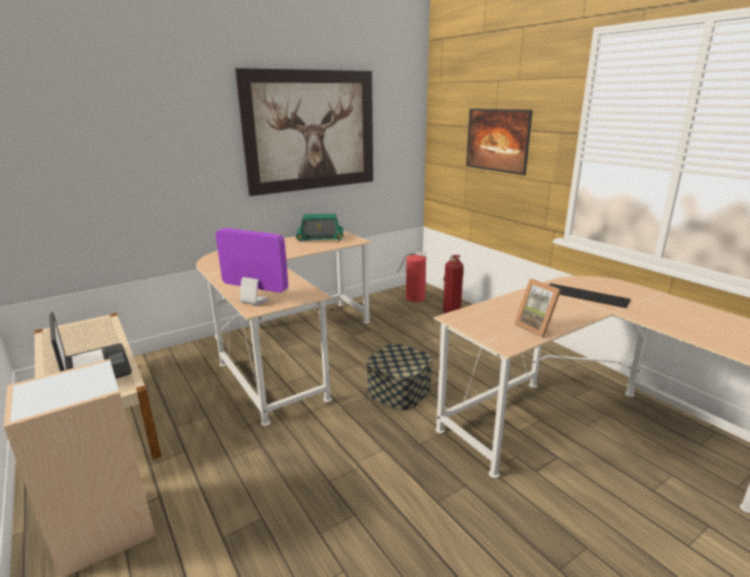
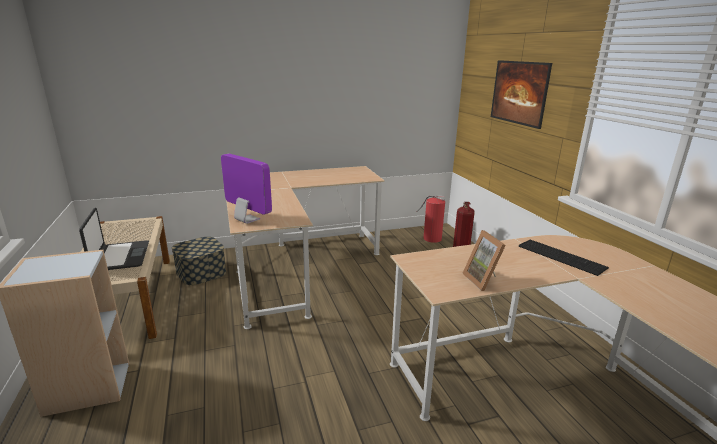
camera: 15 degrees right, 0 degrees up
picture [235,68,373,196] -> none
radio [296,214,343,242] -> none
storage box [366,344,433,410] -> storage box moved to [172,237,226,285]

